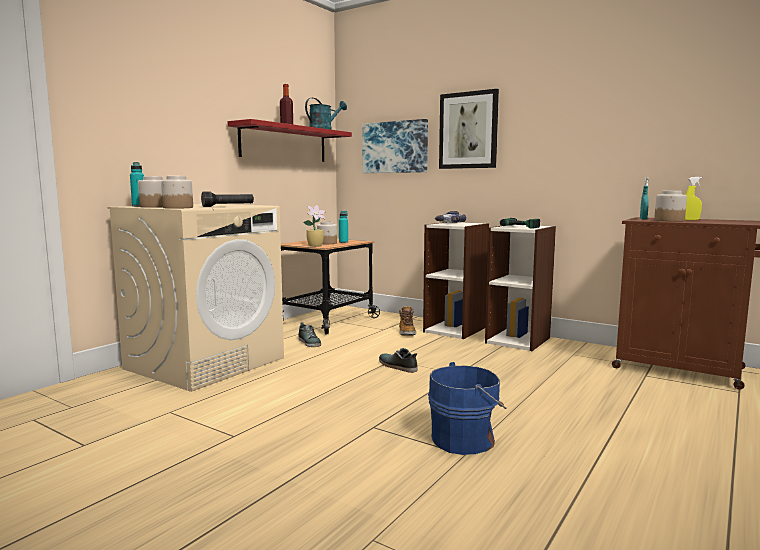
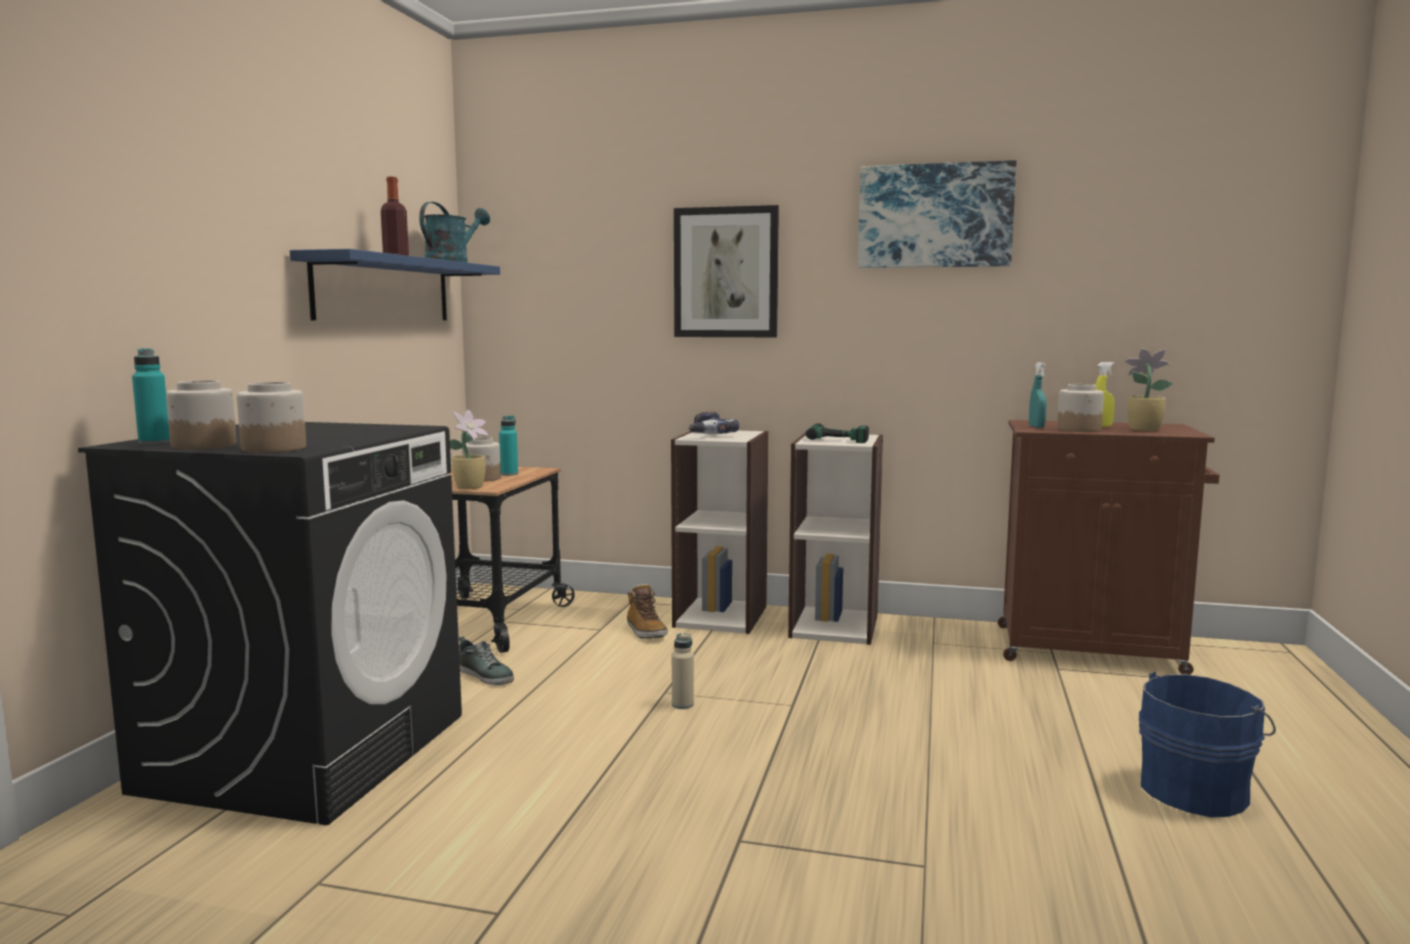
camera: 20 degrees left, 0 degrees up
beige washing machine [107,204,284,392] -> black washing machine [78,422,462,825]
black flashlight [201,192,254,207] -> none
red shelf [228,119,352,162] -> blue shelf [290,249,500,320]
picture [362,119,428,173] -> picture moved to [858,160,1016,268]
shoe [379,348,418,373] -> beige bottle [672,633,694,709]
blue bucket [428,362,506,455] -> blue bucket moved to [1139,672,1276,817]
none -> potted plant [1124,348,1173,431]

